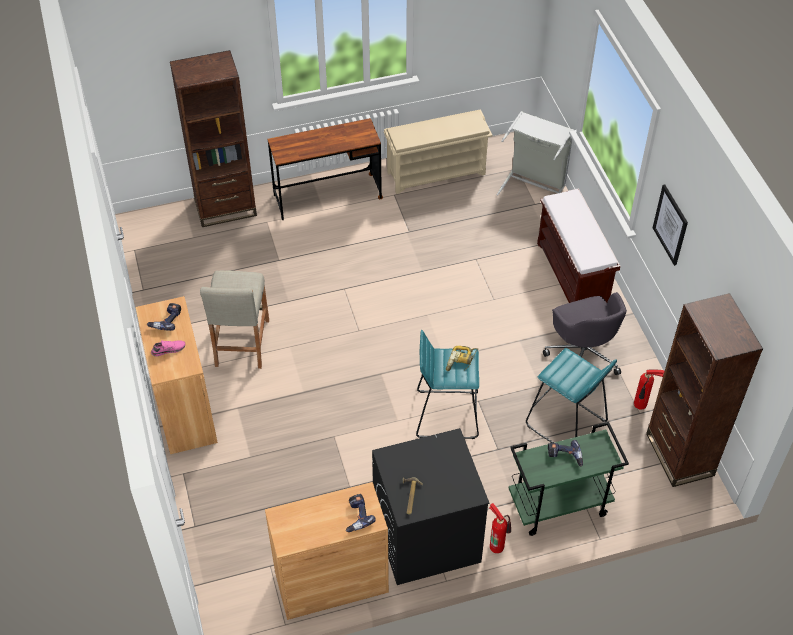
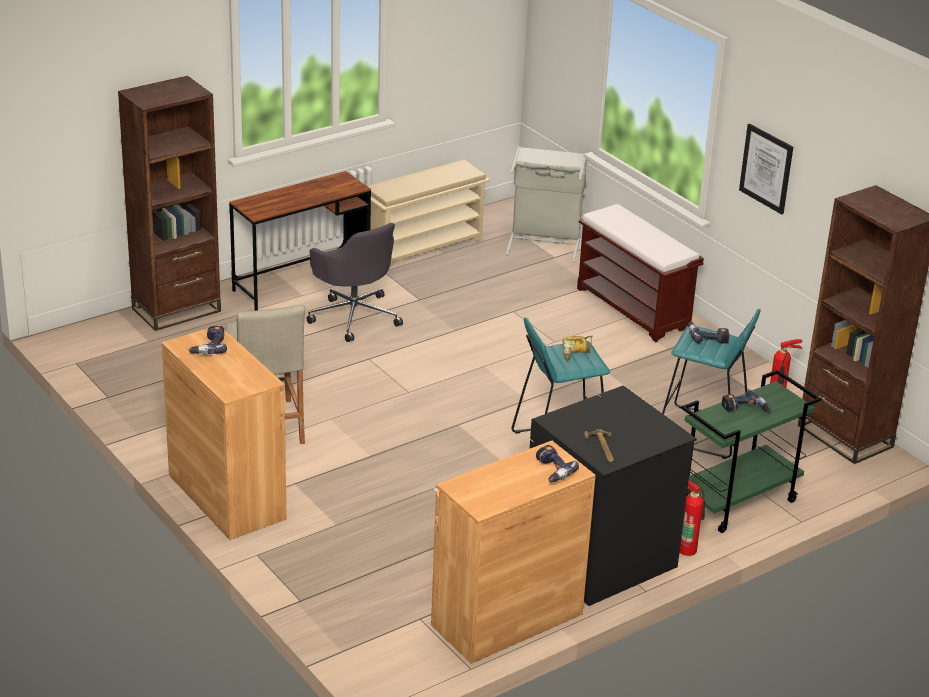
camera: 20 degrees left, 20 degrees down
pink shoe [151,340,185,357] -> none
grey office chair [543,292,627,375] -> grey office chair moved to [307,223,403,342]
none -> power drill [688,322,729,344]

